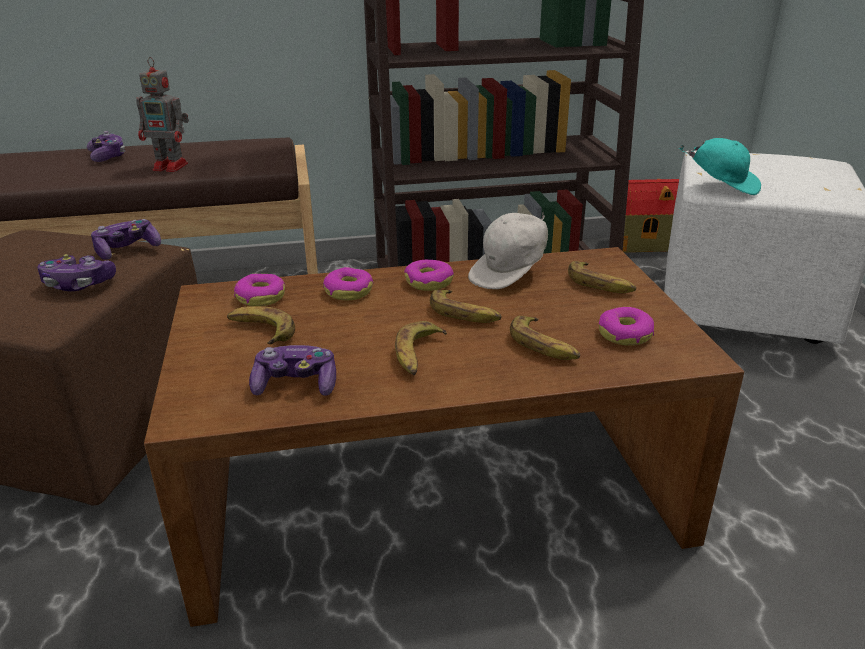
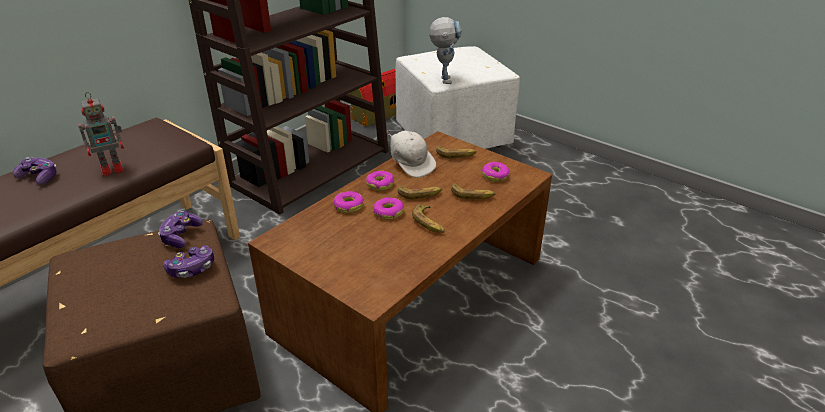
camera: 40 degrees left, 5 degrees up
banana [227,306,295,344] -> none
donut [234,274,286,306] -> donut moved to [373,197,404,220]
game controller [249,345,336,396] -> none
white cap [468,213,548,289] -> white cap turned 45 degrees counterclockwise [387,130,436,178]
turquoise cap [679,138,761,195] -> toy robot [429,17,462,84]

